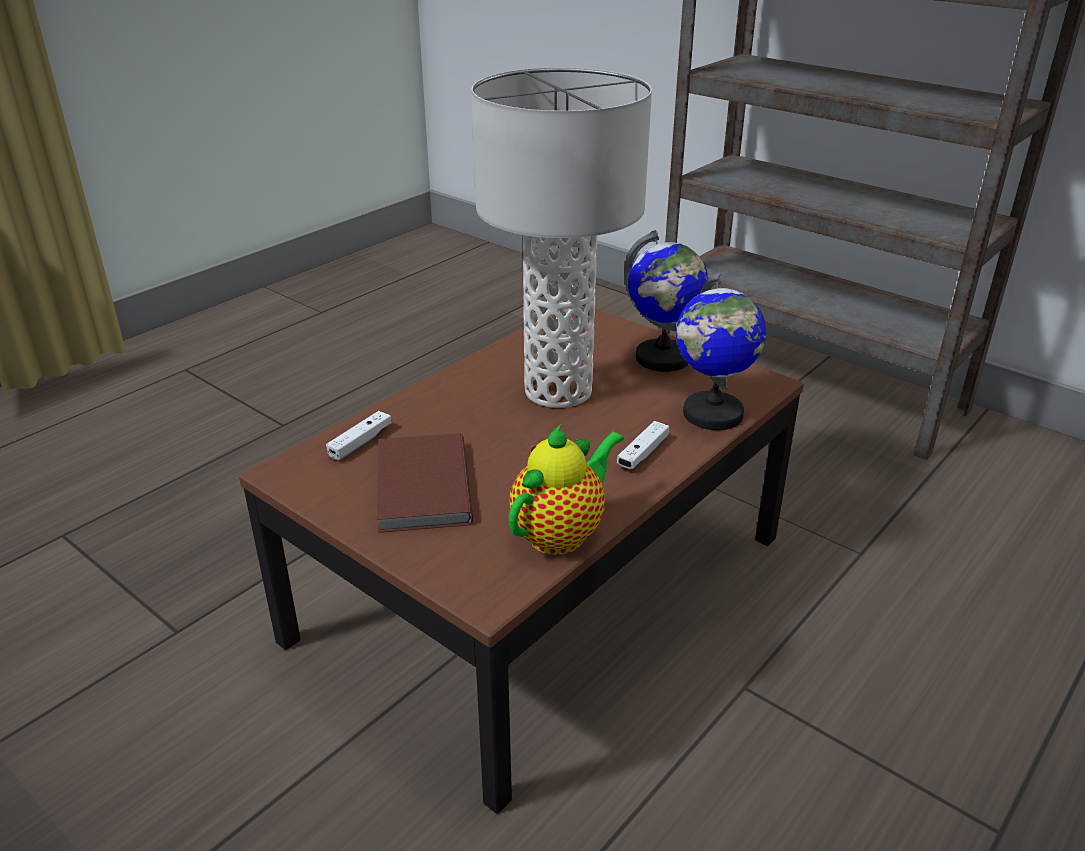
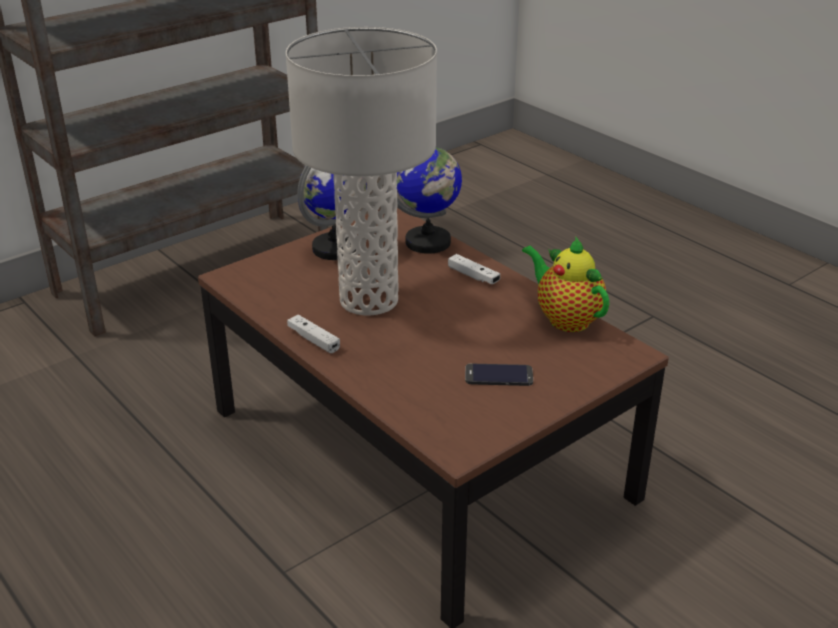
camera: 80 degrees left, 0 degrees up
white game controller [326,411,392,460] -> white game controller moved to [287,315,340,353]
brown book [377,433,473,533] -> phone [465,364,533,386]

